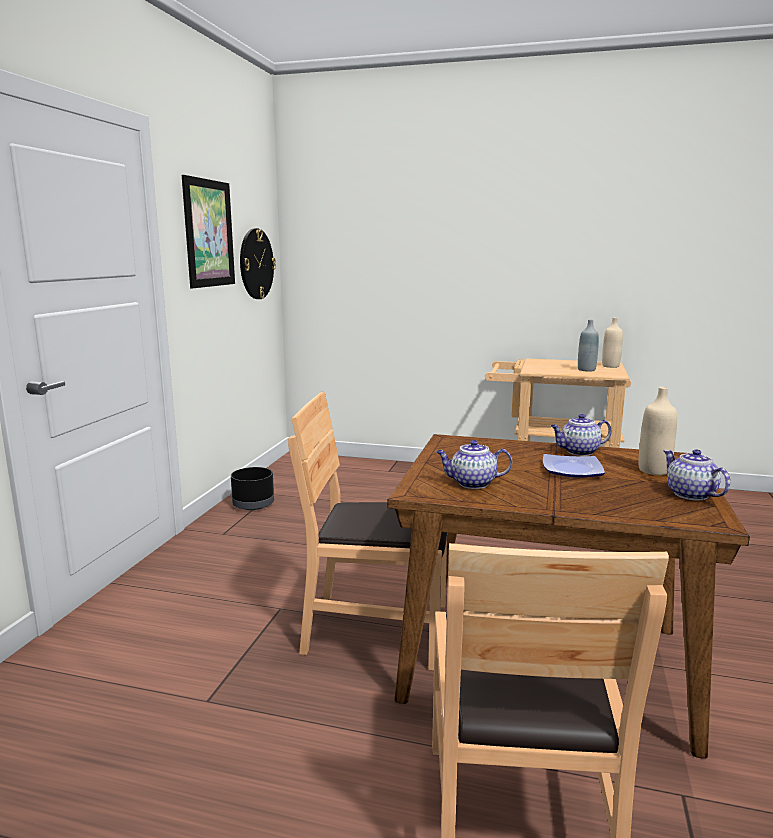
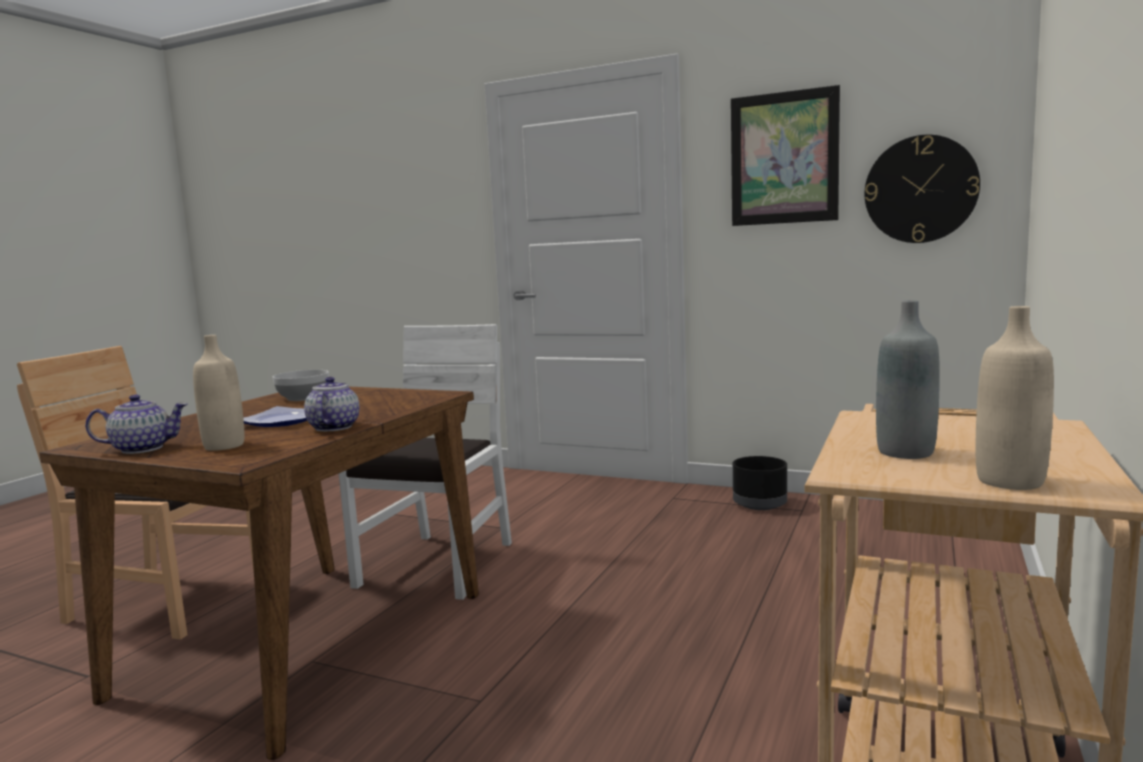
camera: 100 degrees right, 5 degrees down
brown chair [288,392,447,670] -> white chair [339,324,512,600]
teapot [436,440,512,489] -> bowl [273,370,329,401]

